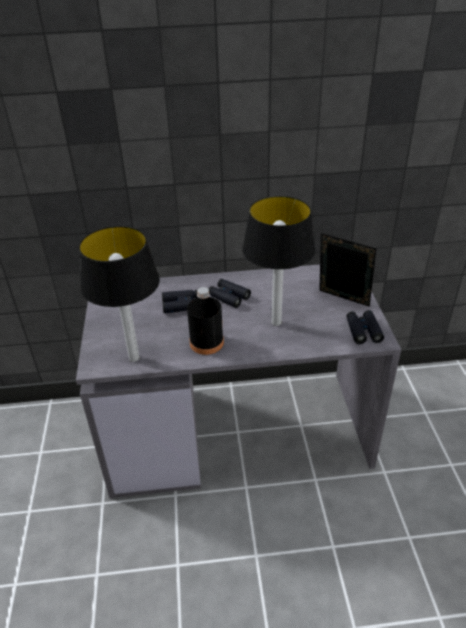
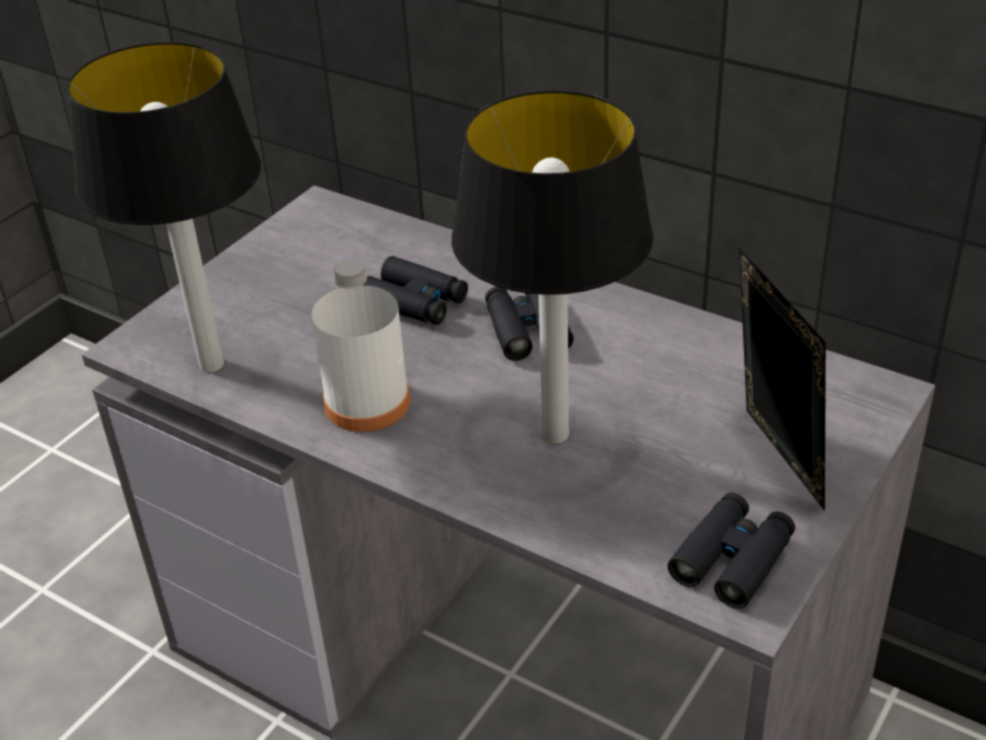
camera: 40 degrees right, 0 degrees up
black bottle [187,287,224,355] -> white bottle [312,259,410,432]

